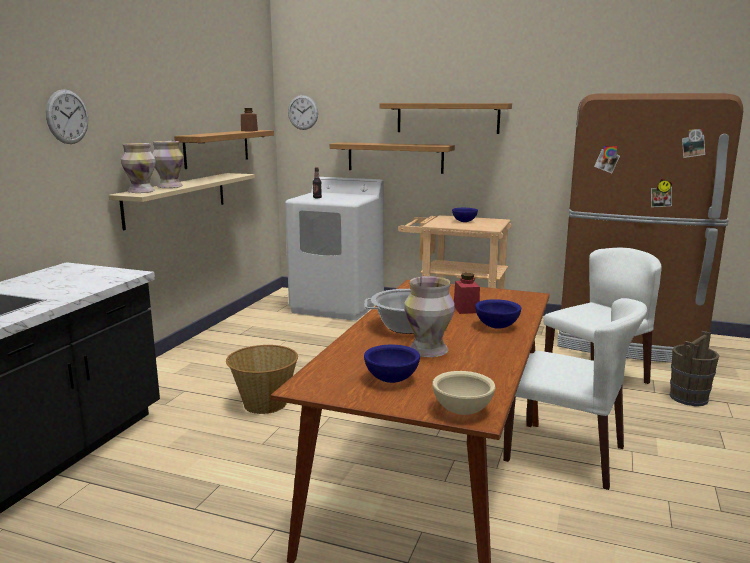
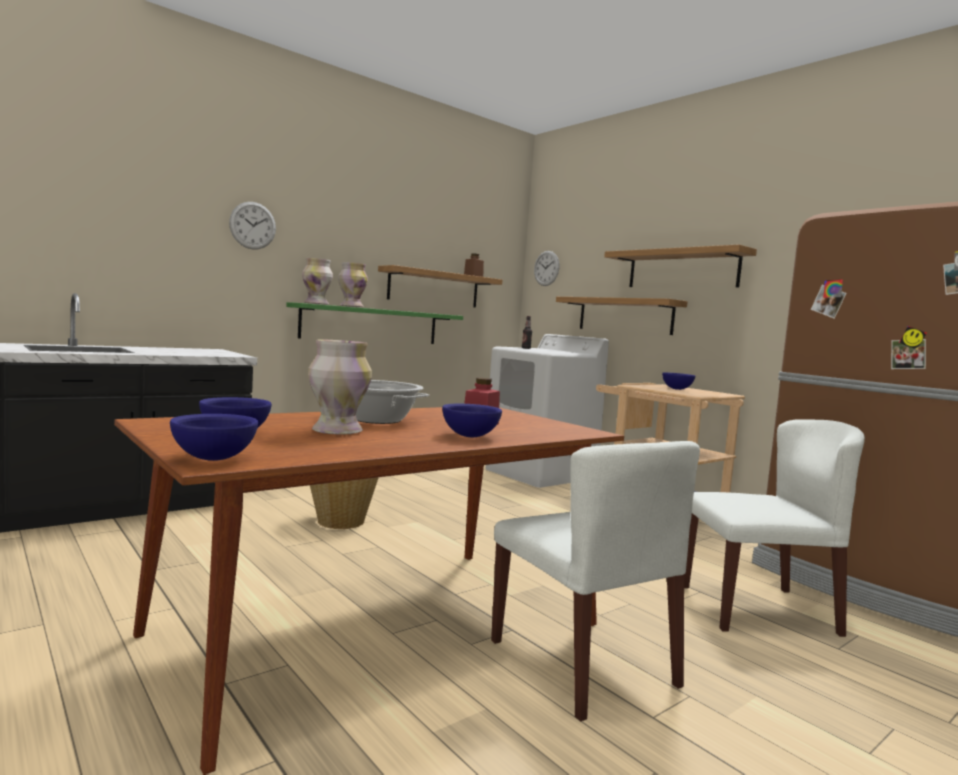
camera: 30 degrees right, 10 degrees down
beige shelf [109,173,255,230] -> green shelf [286,302,463,344]
beige bowl [432,371,496,415] -> blue bowl [170,414,258,461]
brown bucket [670,331,719,406] -> none

